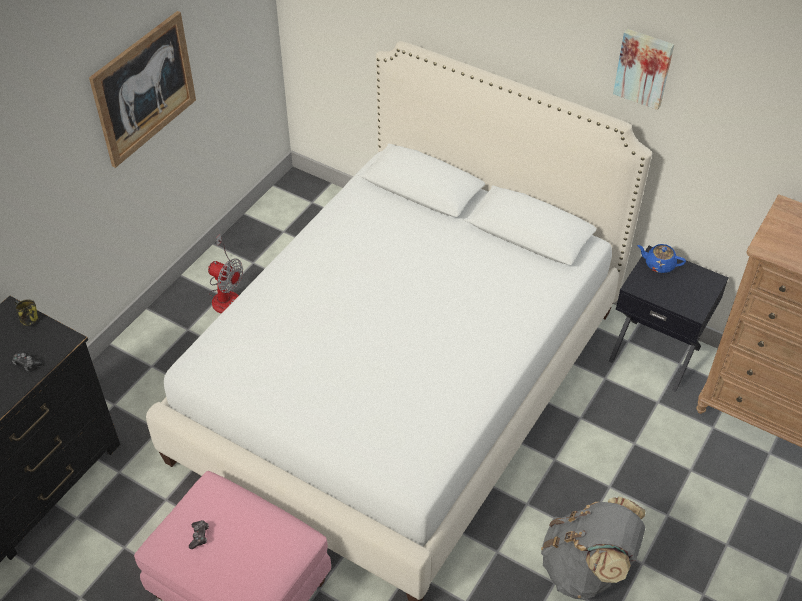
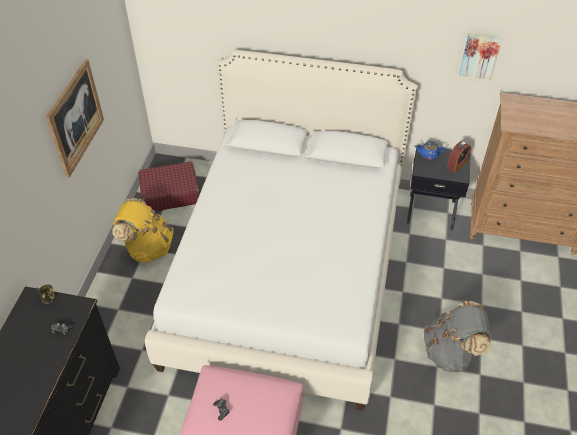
camera: 20 degrees left, 0 degrees up
fan [208,234,243,314] -> yellow backpack [112,198,174,263]
picture [613,29,674,110] -> picture moved to [459,33,502,80]
none -> red suitcase [138,161,199,212]
none -> alarm clock [447,141,471,173]

